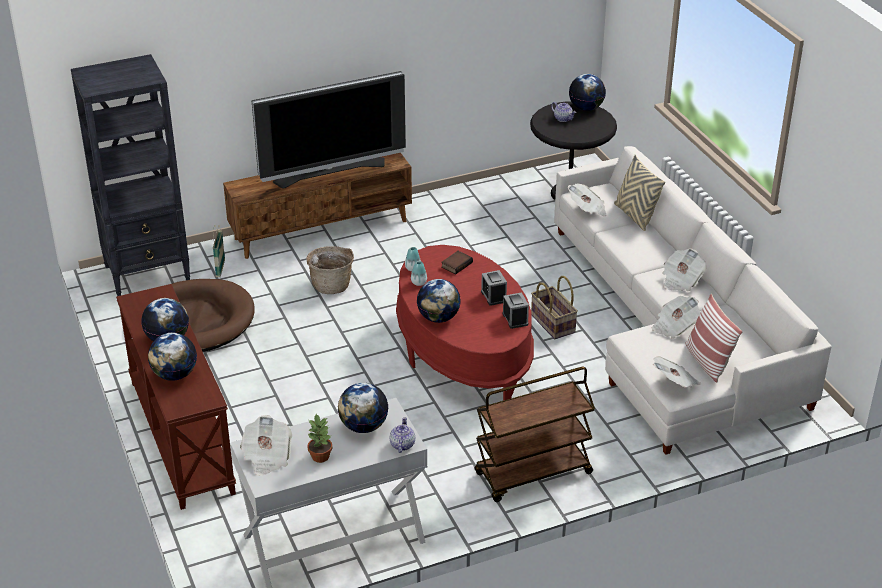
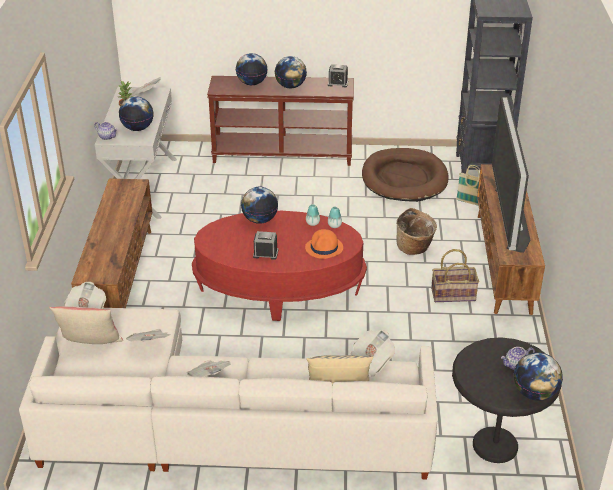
camera: 115 degrees right, 0 degrees up
book [441,251,473,274] -> orange hat [305,229,343,259]
brown cart [474,367,595,502] -> brown tv stand [71,179,152,308]
alarm clock [503,292,529,329] -> alarm clock moved to [328,64,348,87]
basket [531,276,578,339] -> basket moved to [431,249,479,302]

